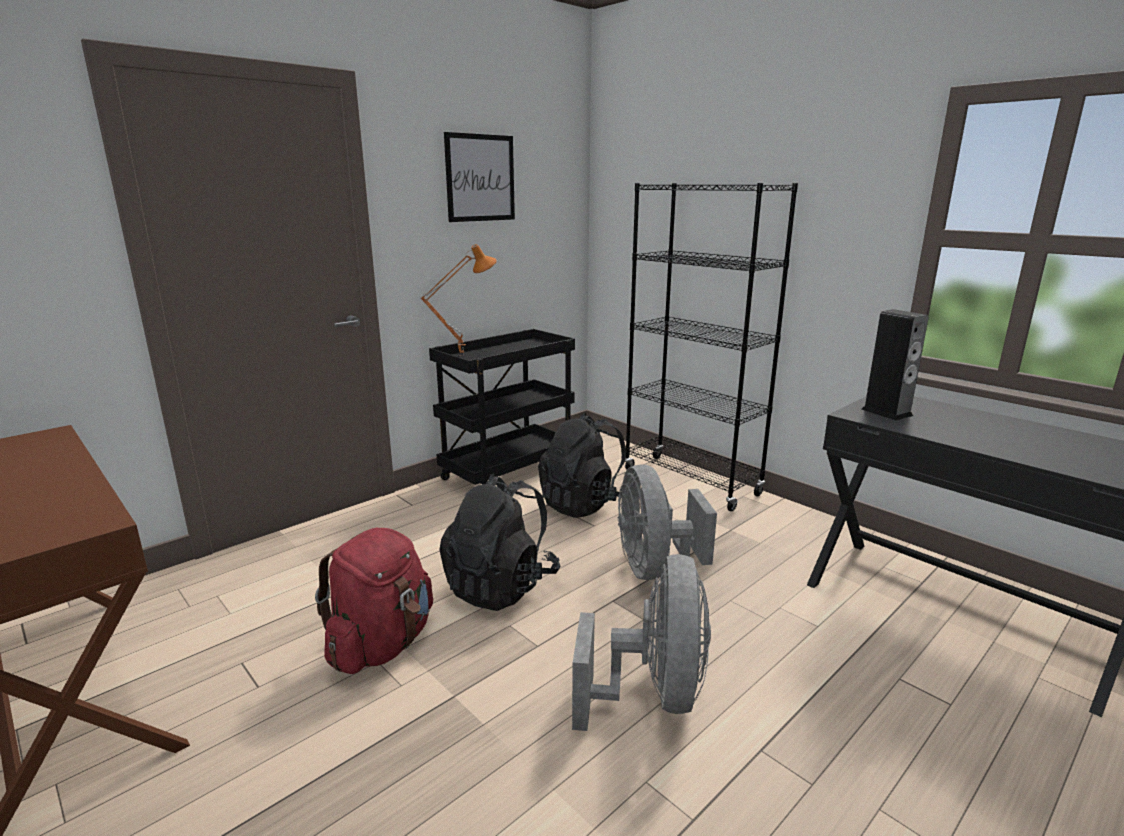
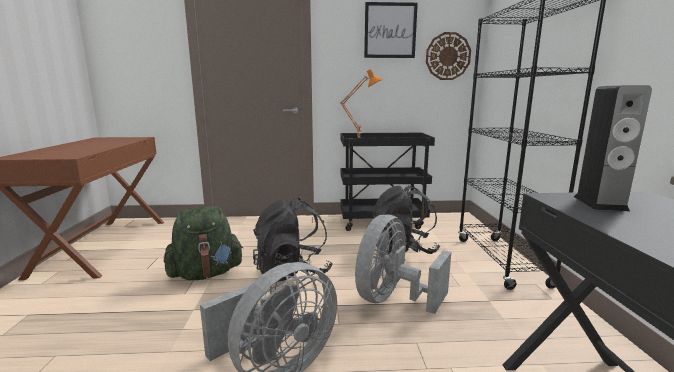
camera: 40 degrees right, 5 degrees down
red backpack [315,528,433,674] -> green backpack [164,206,243,280]
none -> wall clock [426,32,471,80]

